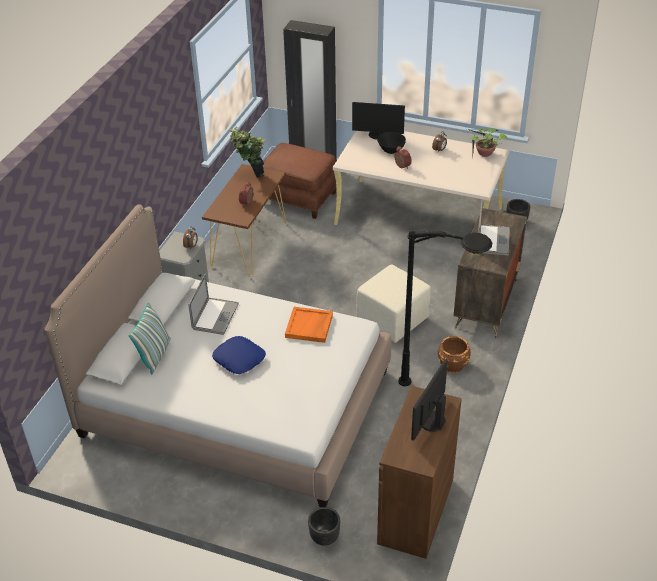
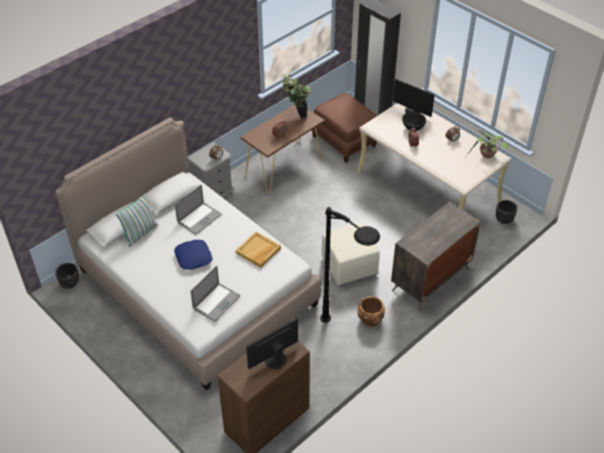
camera: 25 degrees right, 5 degrees up
orange tray [285,307,333,343] -> beige tray [236,232,281,268]
black planter [308,507,340,546] -> black planter moved to [55,263,79,288]
laptop [478,200,510,255] -> laptop moved to [190,265,240,322]

